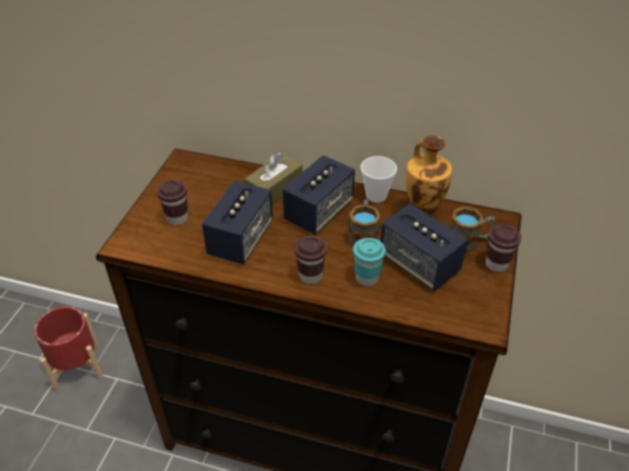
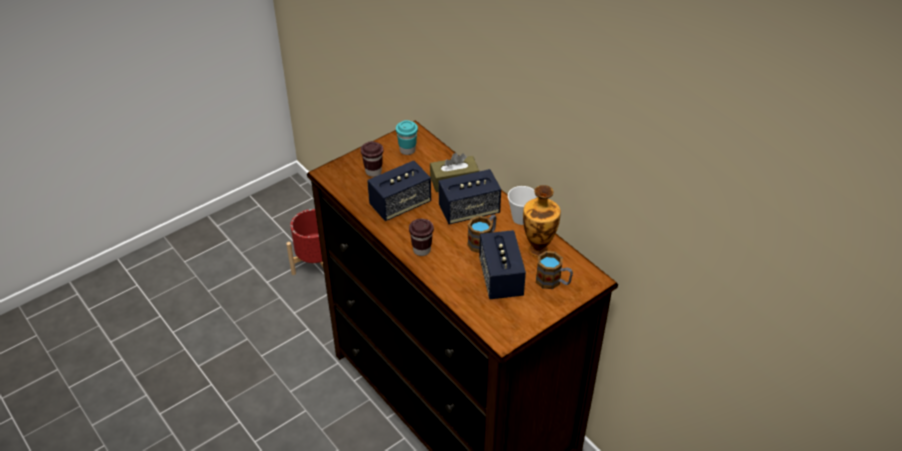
camera: 35 degrees right, 0 degrees up
turquoise cup [353,238,386,286] -> turquoise cup moved to [396,120,418,155]
brown cup [486,224,521,272] -> none

